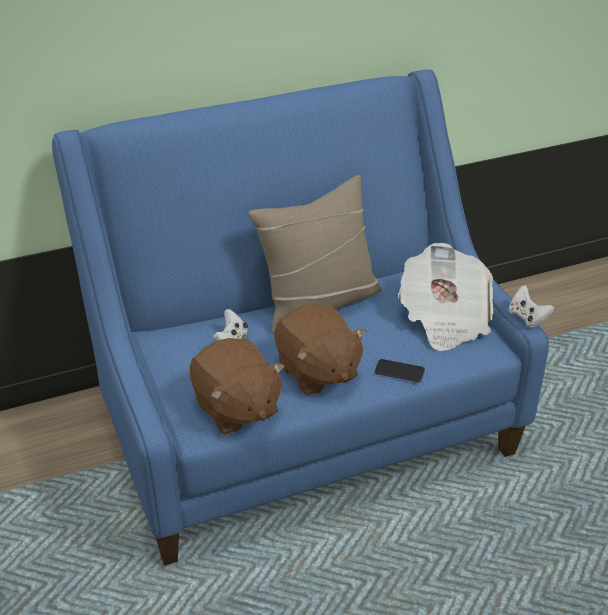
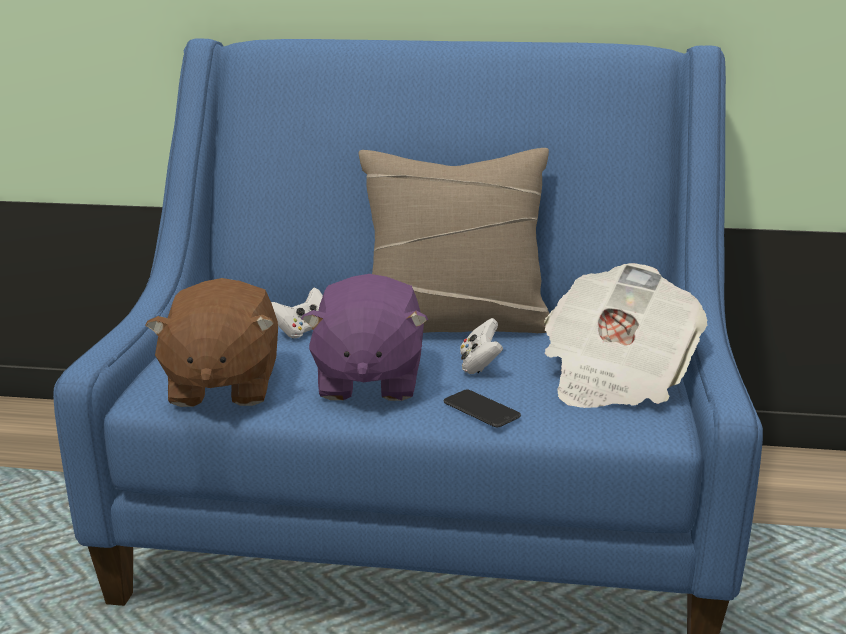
camera: 30 degrees right, 15 degrees down
brown plush toy [275,304,367,396] -> purple plush toy [301,274,428,401]
white game controller [509,285,554,328] -> white game controller moved to [460,318,503,374]

